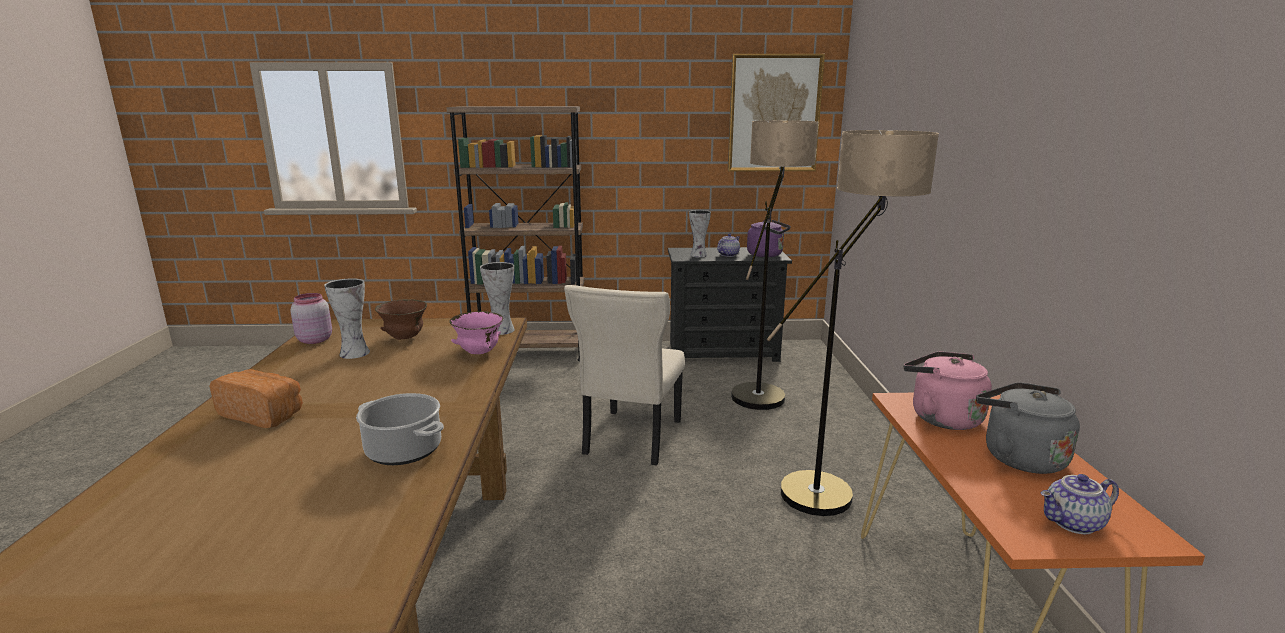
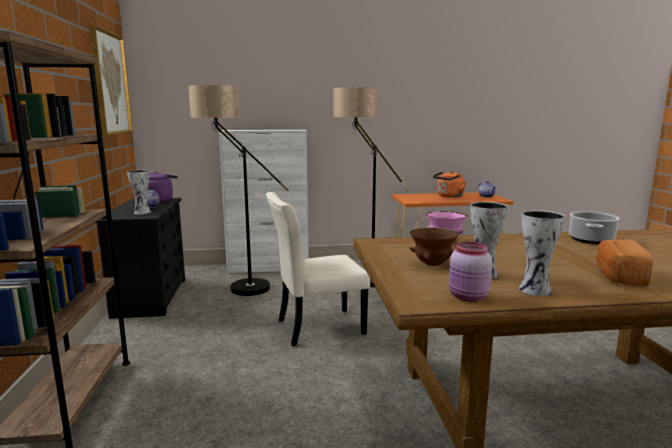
camera: 95 degrees left, 5 degrees down
vase [480,262,515,335] -> vase moved to [519,210,565,296]
beige chair [564,285,685,466] -> beige chair turned 150 degrees clockwise [266,192,370,346]
pink kettle [904,352,992,430] -> none
grey kettle [976,383,1080,474] -> orange kettle [433,171,466,198]
none -> white cabinet [219,130,309,273]

